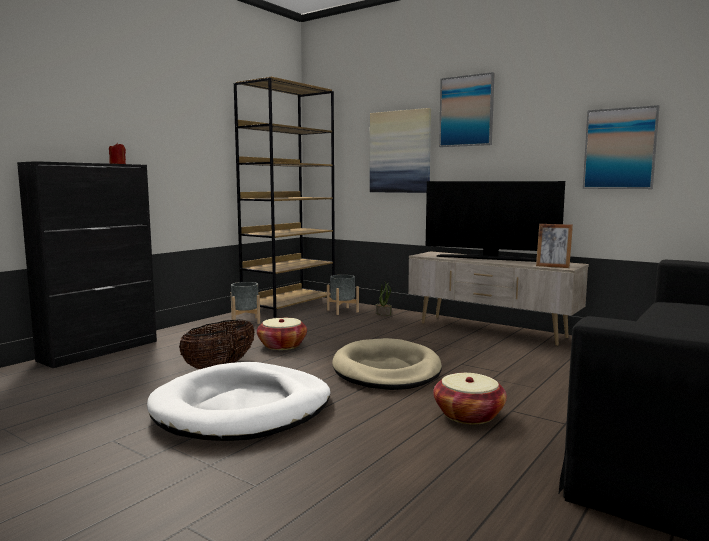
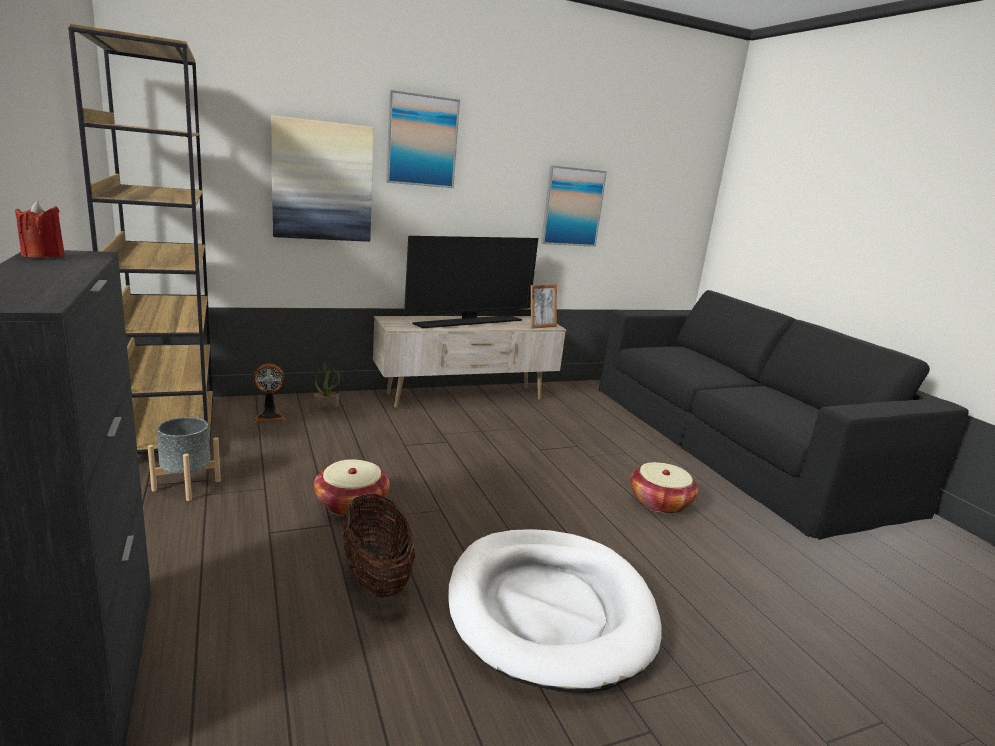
camera: 60 degrees left, 10 degrees up
grey planter [327,275,359,315] -> fan [253,364,286,422]
beige dog bed [332,338,442,390] -> none

